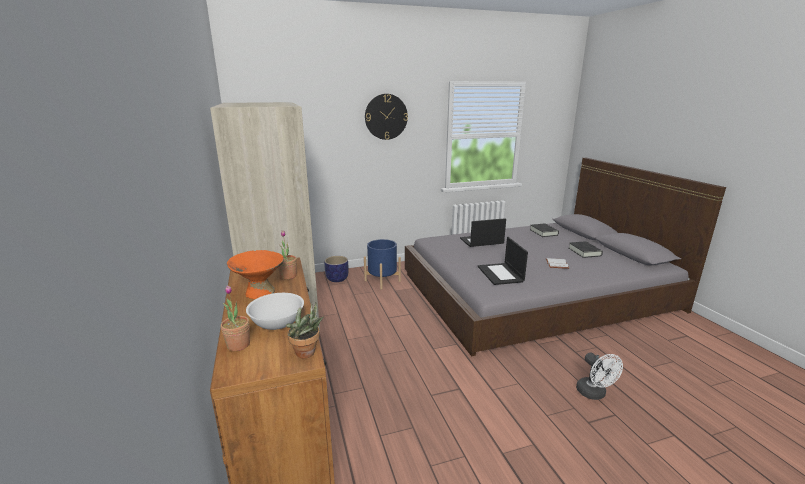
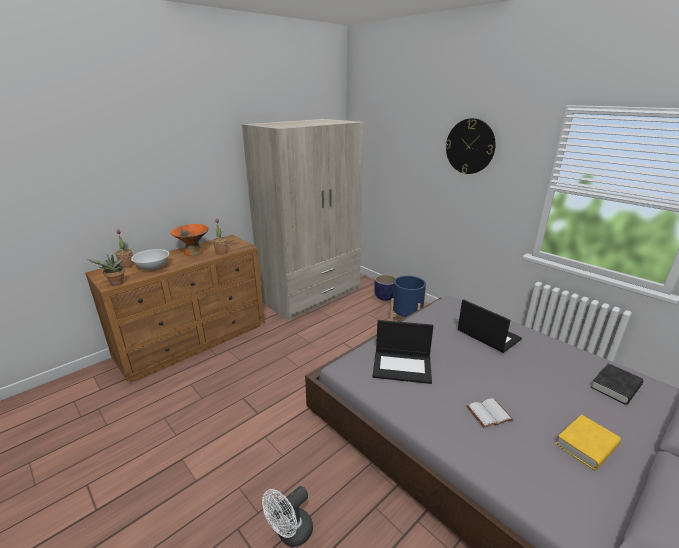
camera: 65 degrees right, 5 degrees up
laptop [478,237,528,285] -> laptop turned 135 degrees counterclockwise [373,320,433,384]
black book [569,241,603,258] -> yellow book [556,414,621,470]

